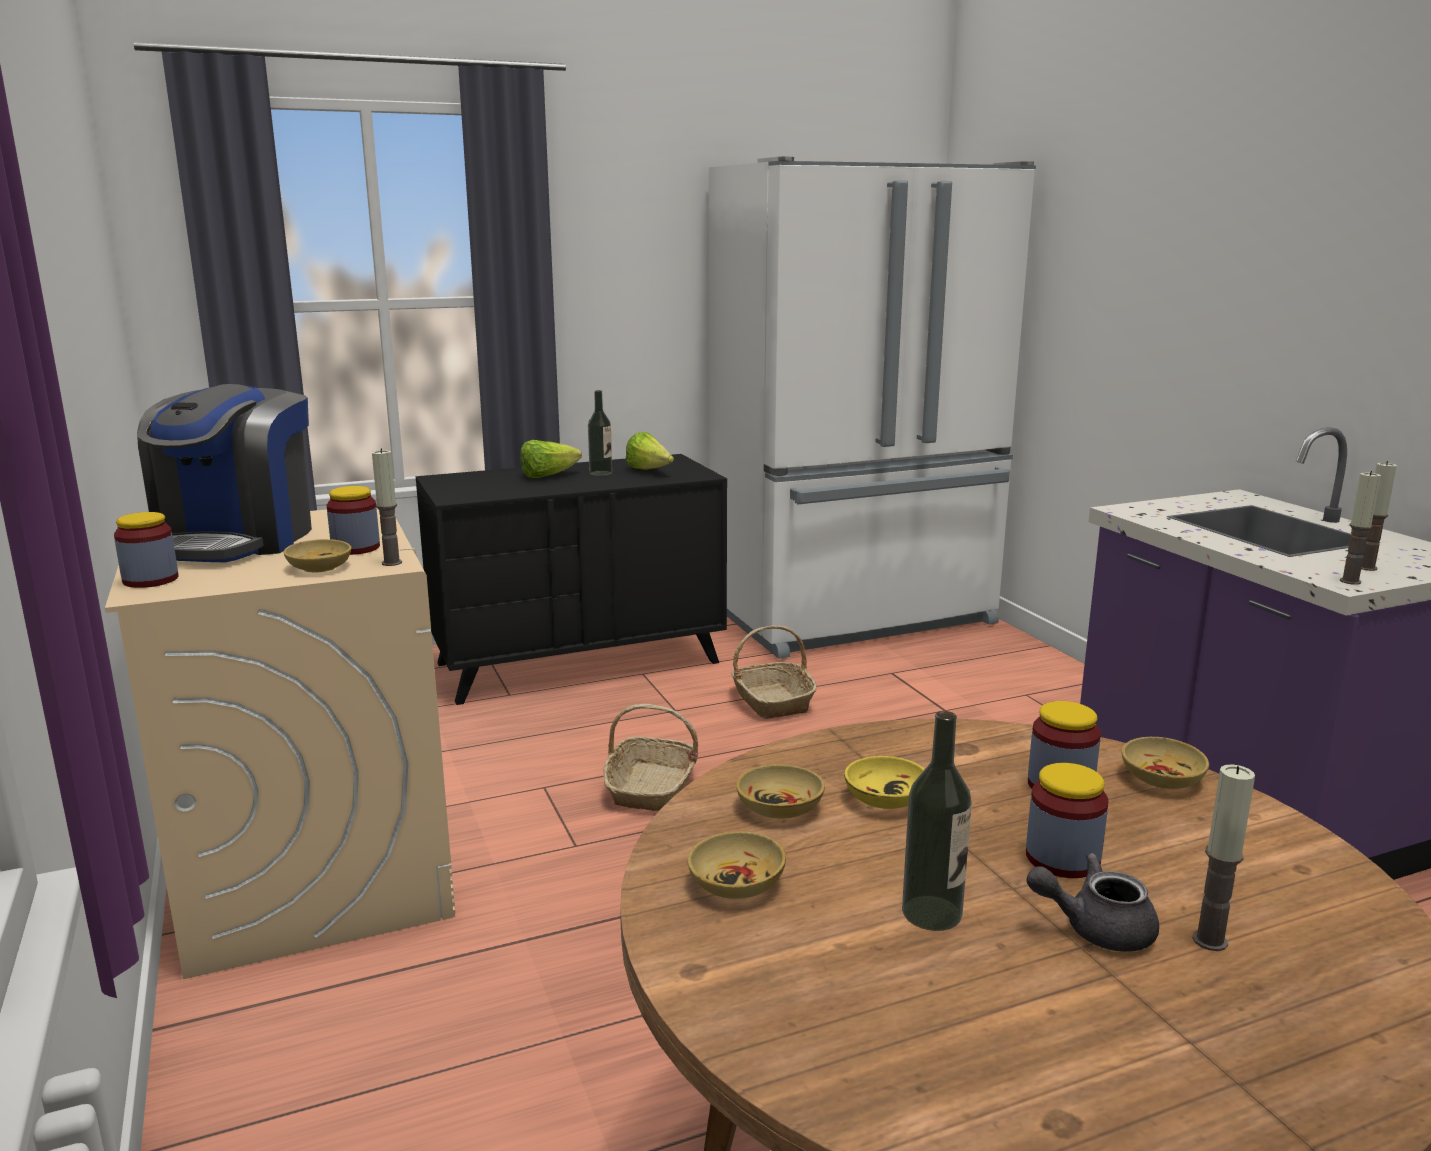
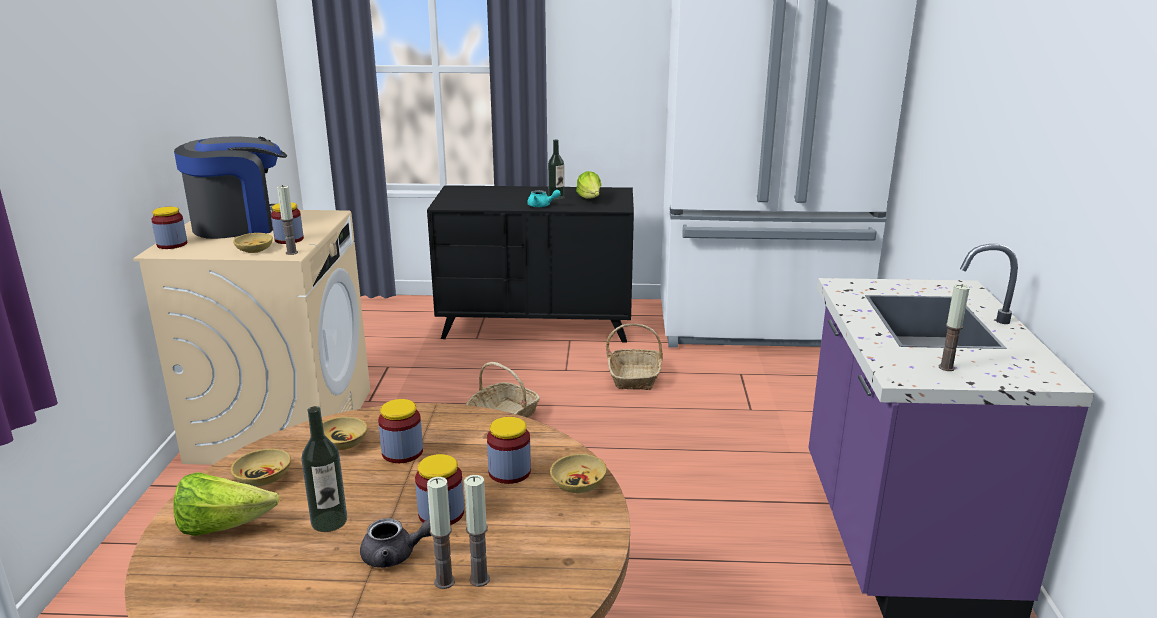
camera: 25 degrees right, 5 degrees up
coffee machine [137,384,312,562] -> coffee machine turned 150 degrees counterclockwise [174,136,287,239]
lettuce [520,440,582,478] -> lettuce moved to [174,472,280,536]
yellow bowl [844,756,925,809] -> jar [378,399,423,463]
grey teapot [1027,853,1159,952] -> grey teapot turned 150 degrees clockwise [360,518,431,568]
candle [1340,471,1381,585] -> candle moved to [464,475,490,587]
none -> turquoise teapot [527,190,561,207]

